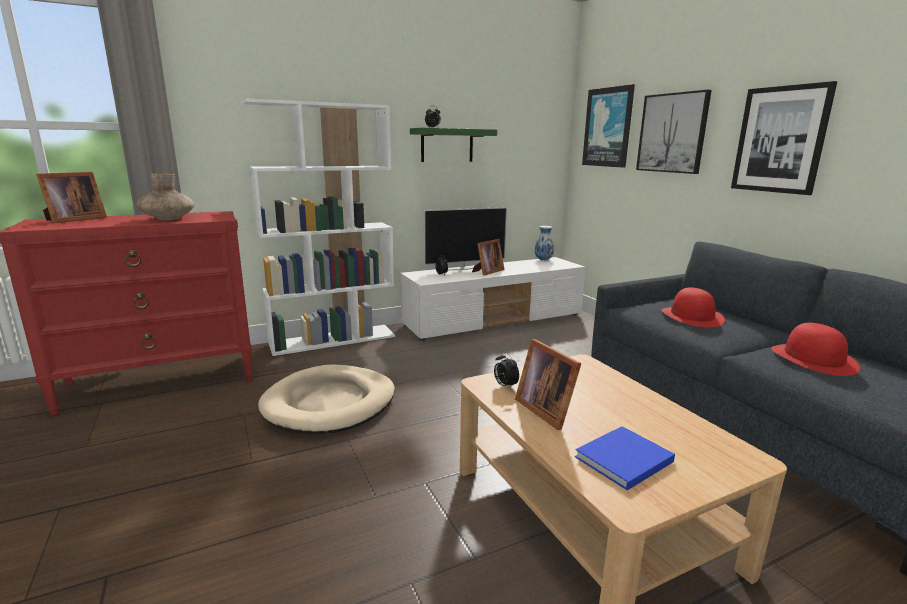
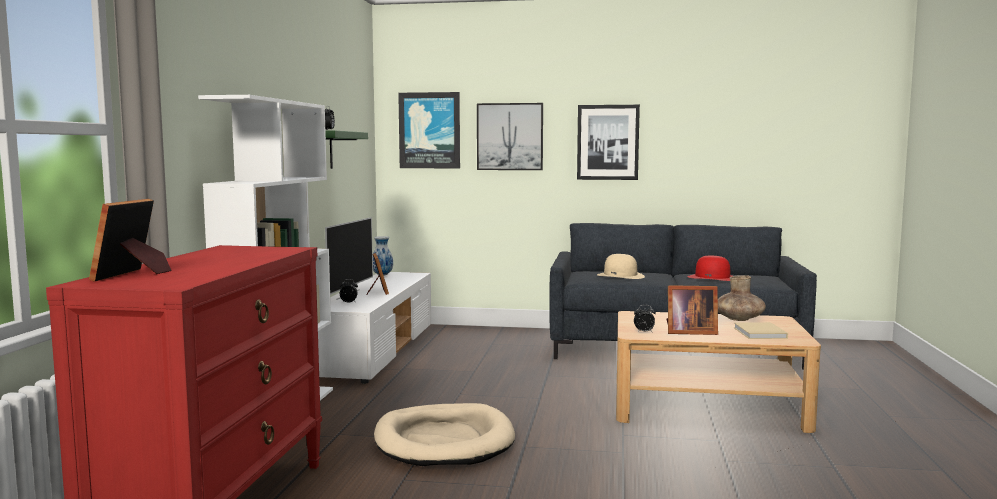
camera: 55 degrees left, 10 degrees down
picture frame [36,172,107,223] -> picture frame turned 150 degrees counterclockwise [89,199,172,282]
brown vase [136,174,194,220] -> brown vase moved to [718,275,766,321]
blue book [575,426,675,490] -> beige book [734,322,788,339]
red hat [662,287,725,327] -> beige hat [597,254,645,279]

